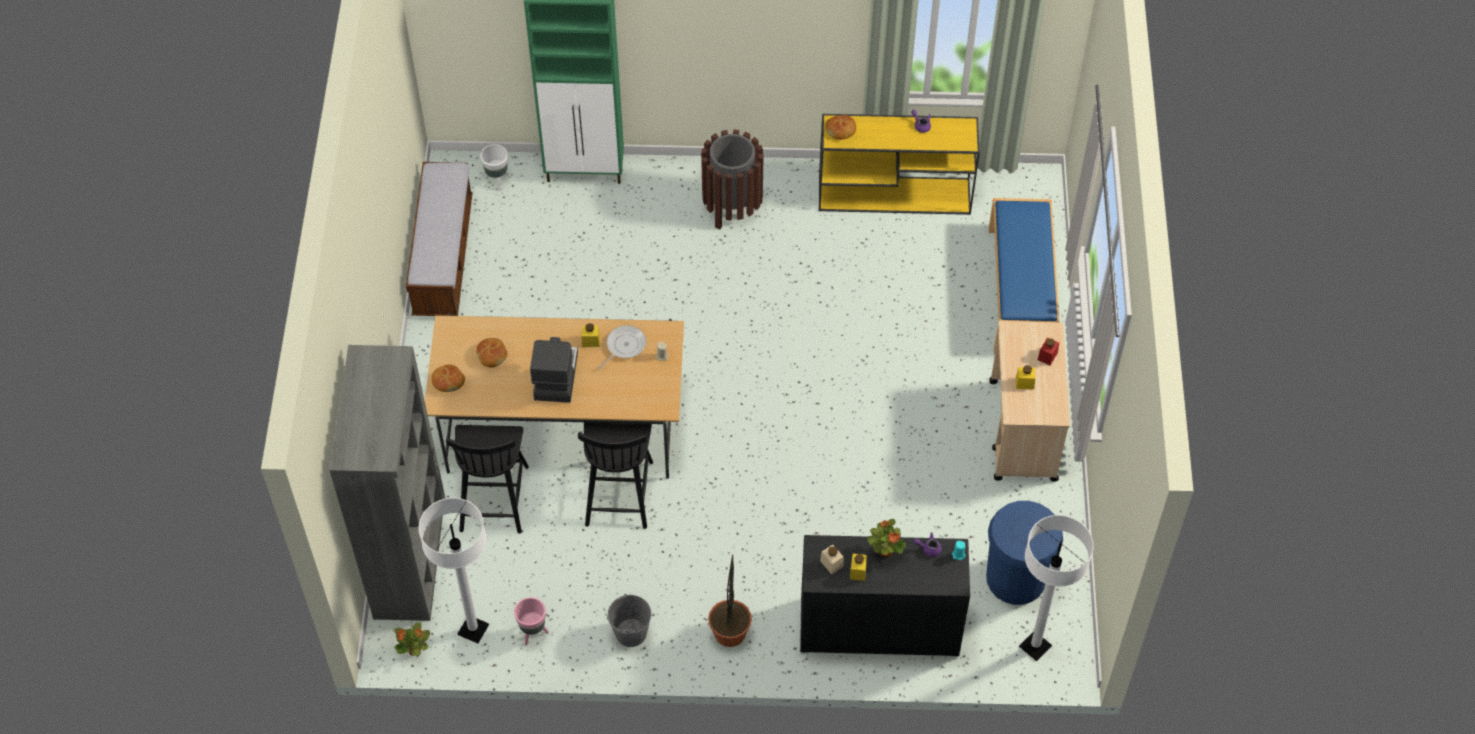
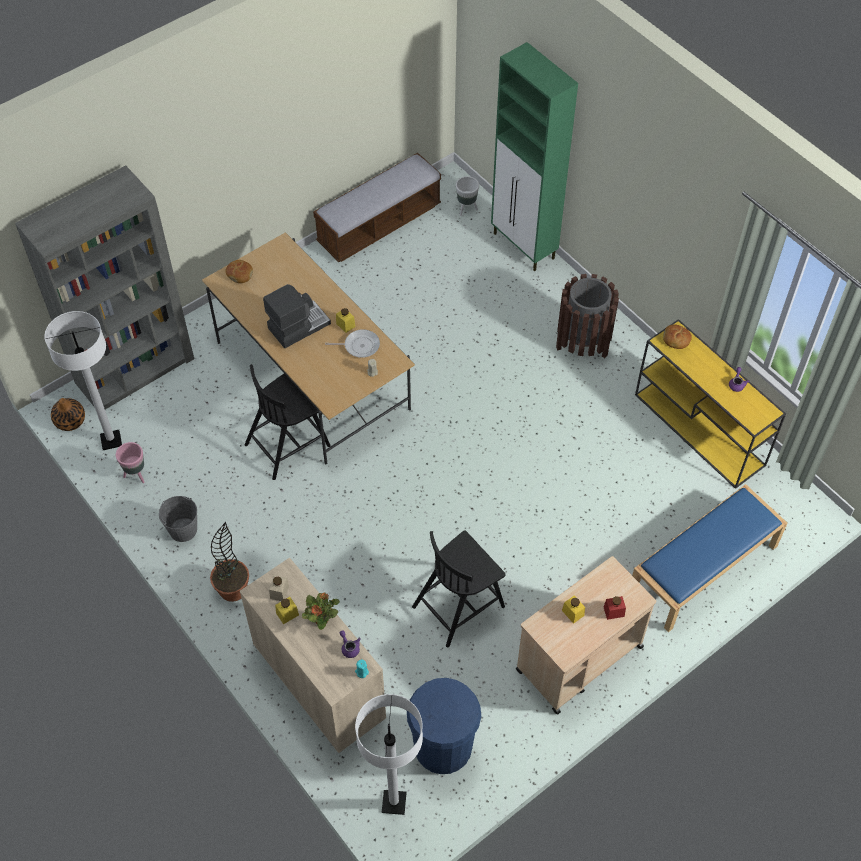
camera: 50 degrees right, 0 degrees up
potted plant [394,622,430,656] -> vase [51,398,85,431]
black chair [446,425,529,534] -> black chair moved to [412,530,506,648]
bread [476,338,507,367] -> none
black cabinet [800,535,970,656] -> beige cabinet [240,558,386,753]

